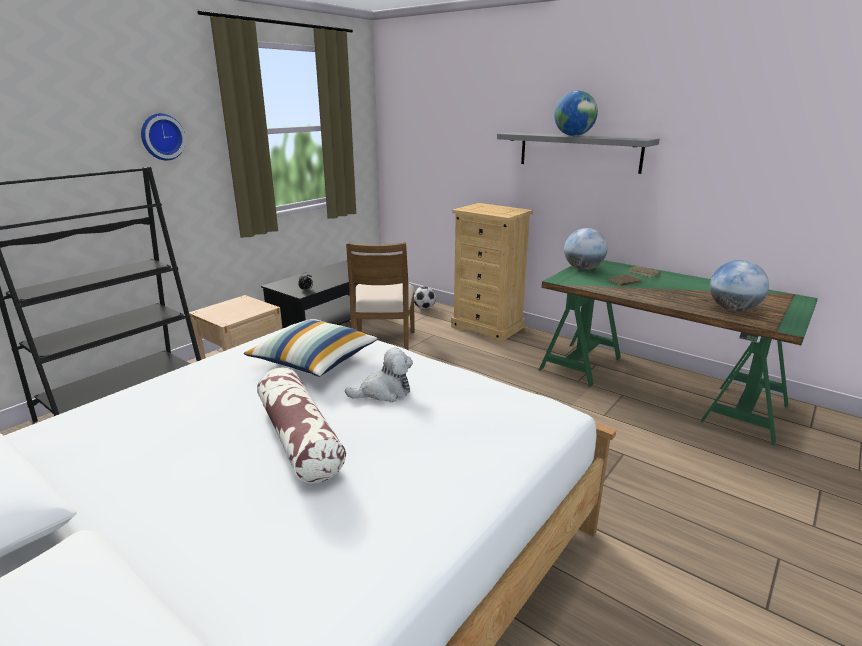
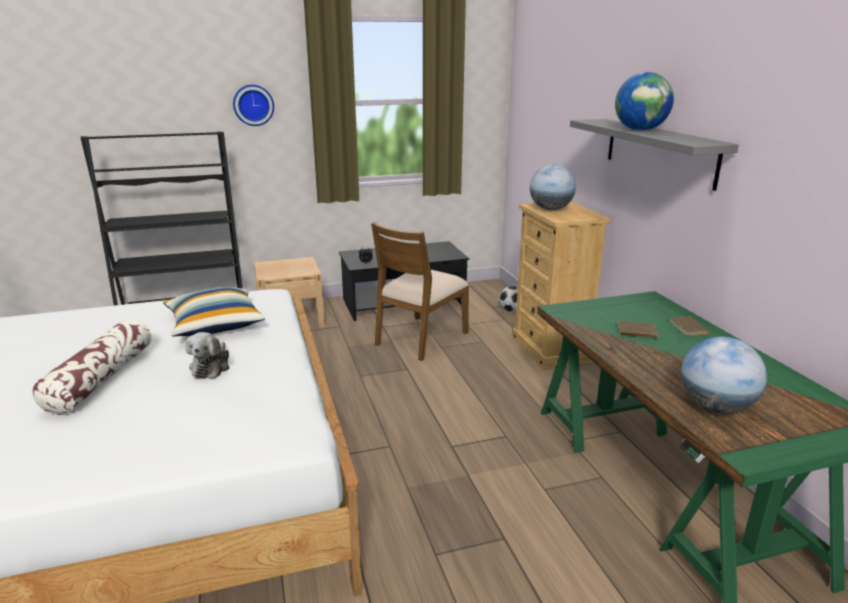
camera: 35 degrees right, 0 degrees up
plush toy [345,348,413,402] -> plush toy turned 75 degrees clockwise [185,332,229,378]
globe [564,228,607,270] -> globe moved to [530,164,576,210]

